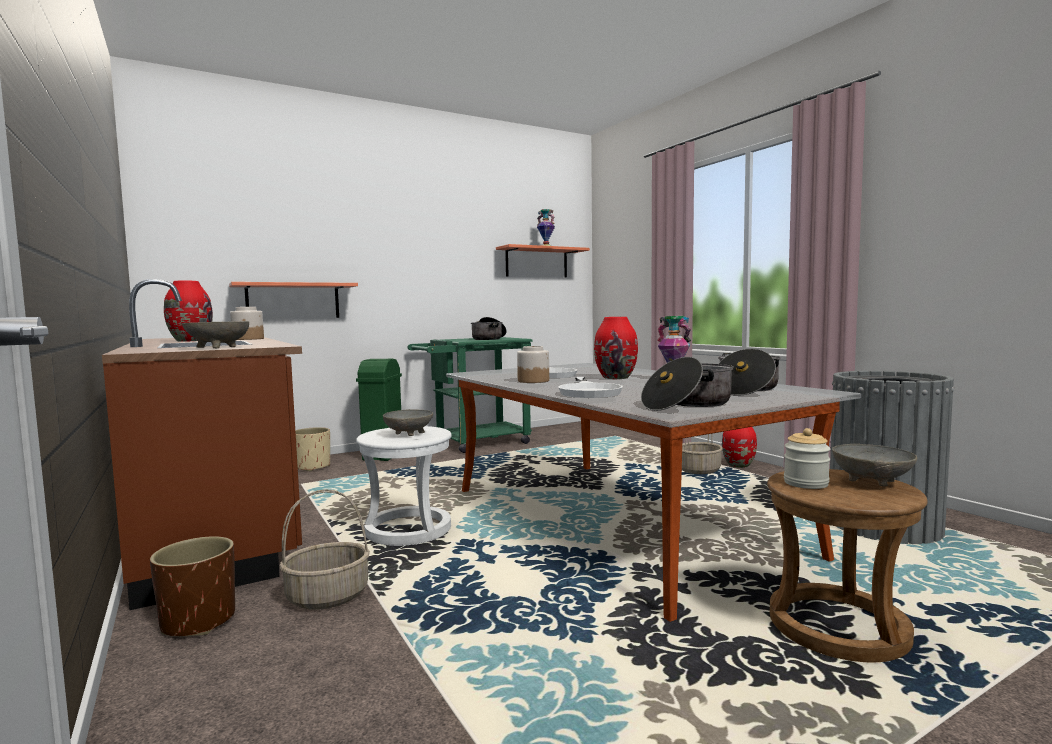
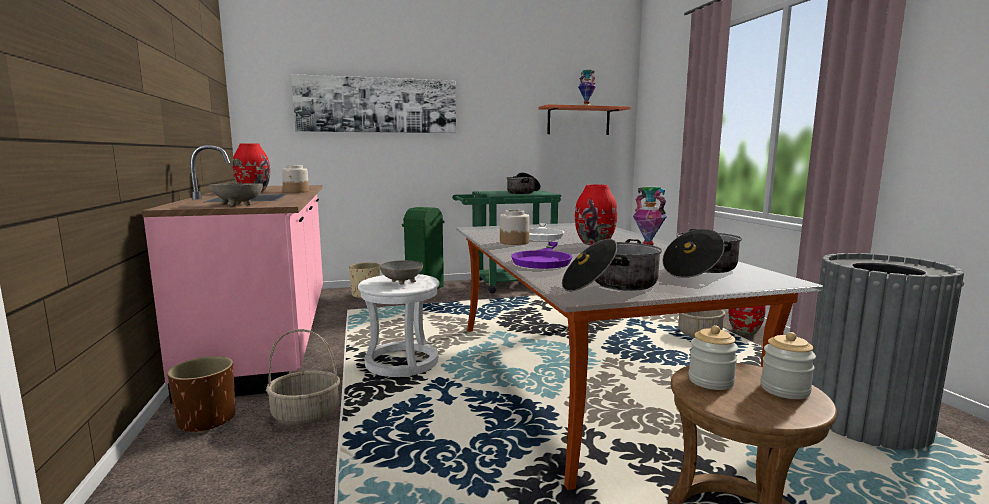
camera: 15 degrees right, 5 degrees up
brown counter [102,279,302,610] -> pink counter [142,145,323,404]
shelf [229,282,358,318] -> none
white frying pan [558,377,623,398] -> purple frying pan [511,242,572,269]
grey bowl [832,444,917,487] -> jar [761,332,816,399]
none -> picture [291,74,456,133]

